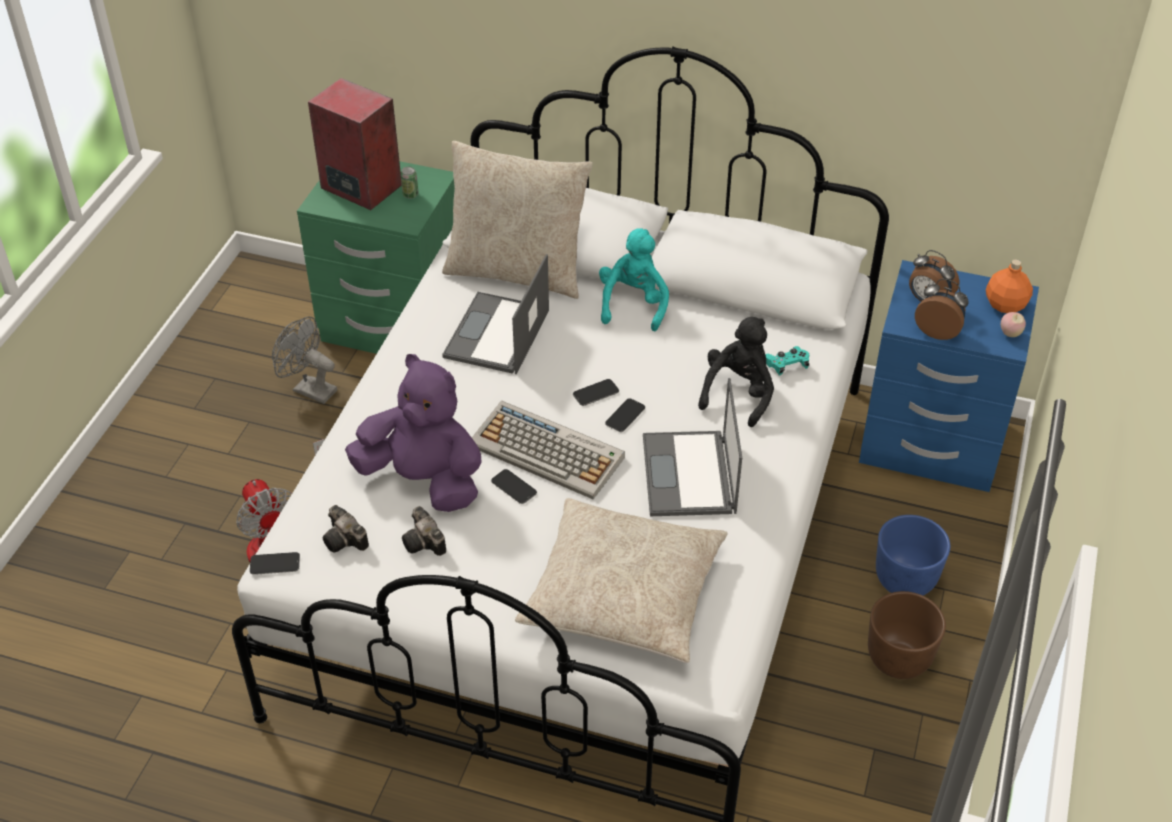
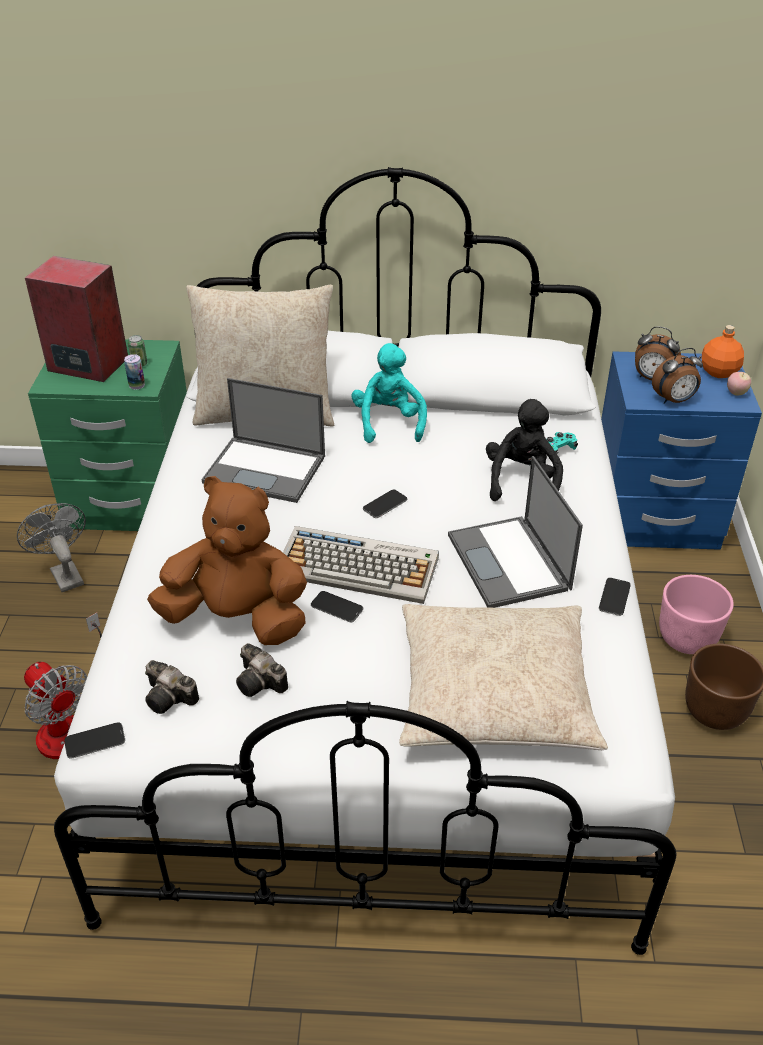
camera: 15 degrees left, 5 degrees down
grey fan [272,317,337,404] -> grey fan turned 45 degrees clockwise [17,503,86,592]
purple plush toy [345,354,481,512] -> brown plush toy [147,476,307,645]
laptop [442,254,549,374] -> laptop turned 75 degrees counterclockwise [201,378,325,503]
phone [605,398,645,432] -> phone moved to [599,578,631,616]
blue planter [876,515,950,596] -> pink planter [659,575,734,654]
alarm clock [915,279,969,340] -> alarm clock turned 150 degrees clockwise [652,348,703,404]
none -> can [124,354,145,390]

